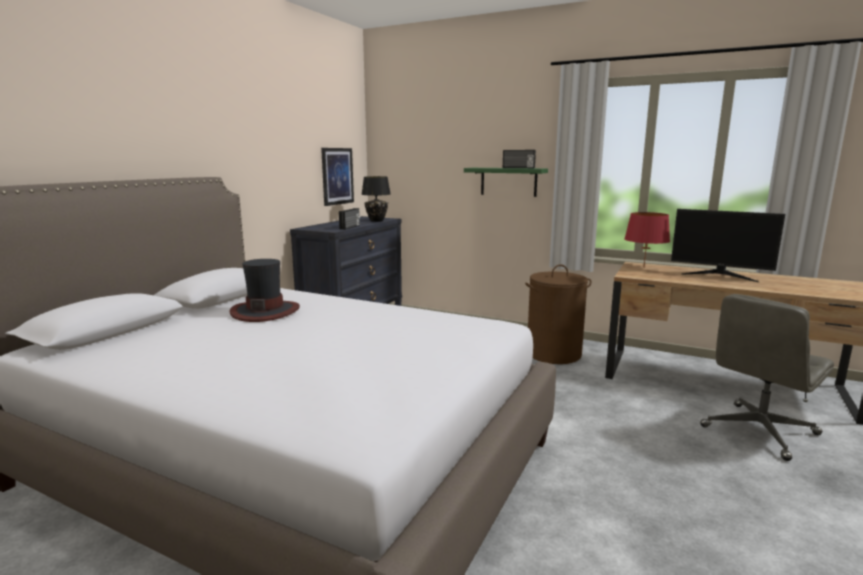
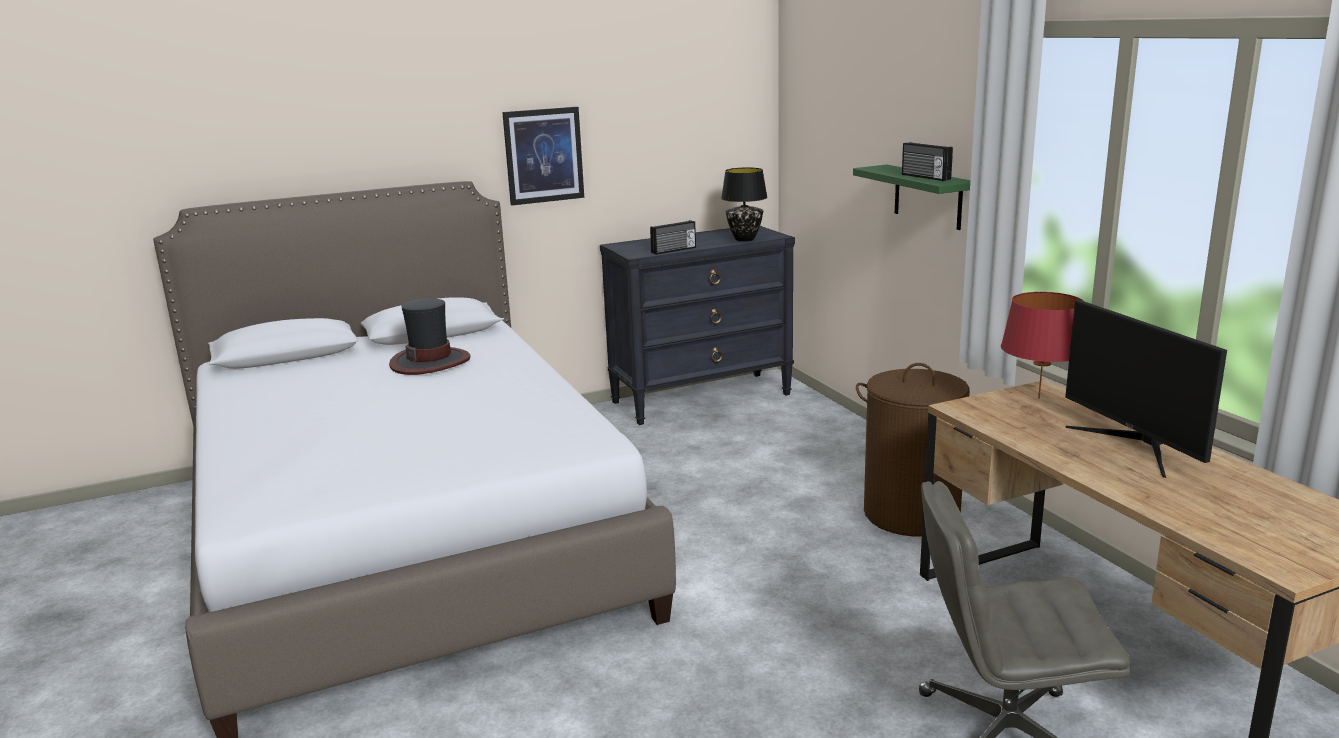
camera: 40 degrees right, 5 degrees up
picture [321,148,354,206] -> picture moved to [502,107,584,205]

